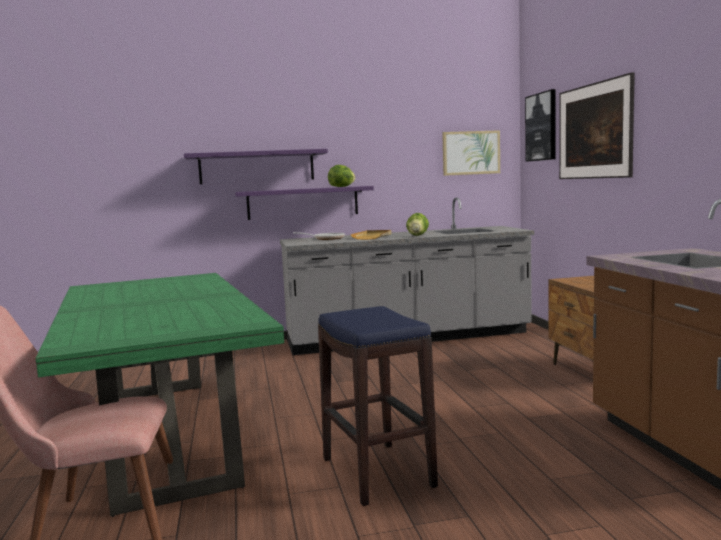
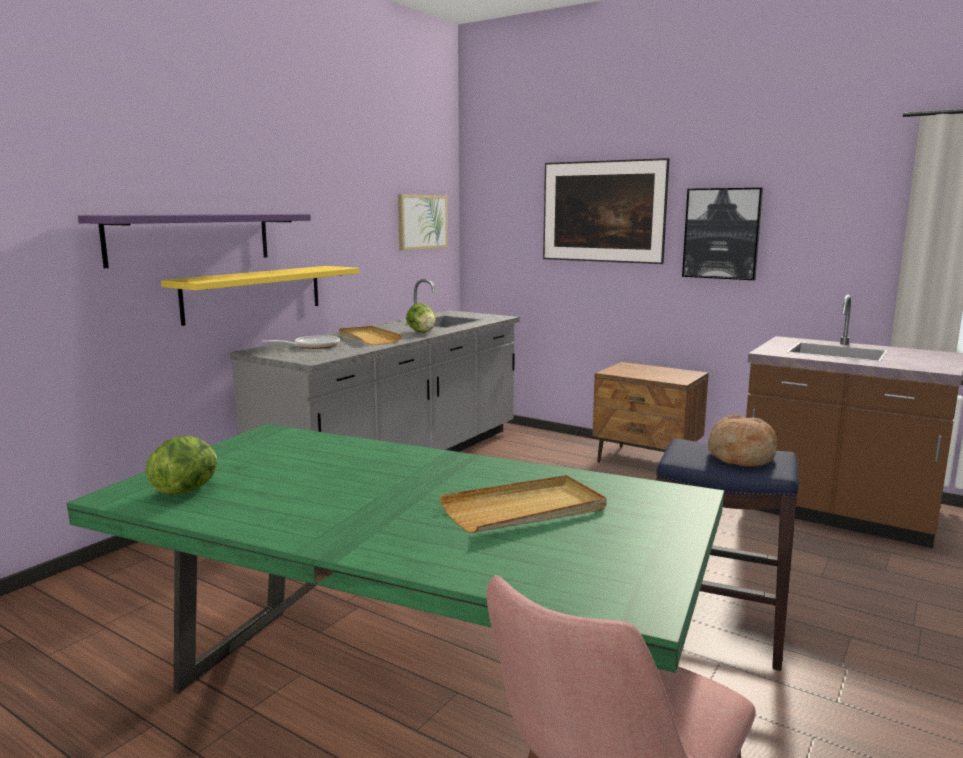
camera: 45 degrees left, 5 degrees up
purple shelf [235,186,374,220] -> yellow shelf [161,266,359,326]
lettuce [328,165,355,187] -> lettuce moved to [146,436,217,495]
picture [525,89,556,162] -> picture moved to [682,188,763,280]
none -> beige tray [439,475,607,533]
none -> bread [708,414,777,467]

